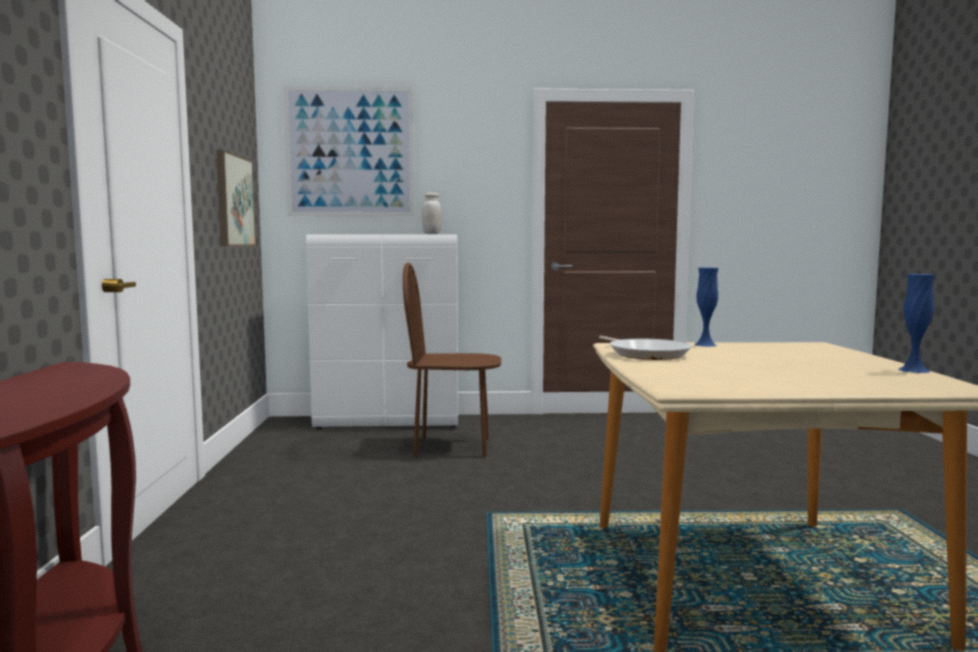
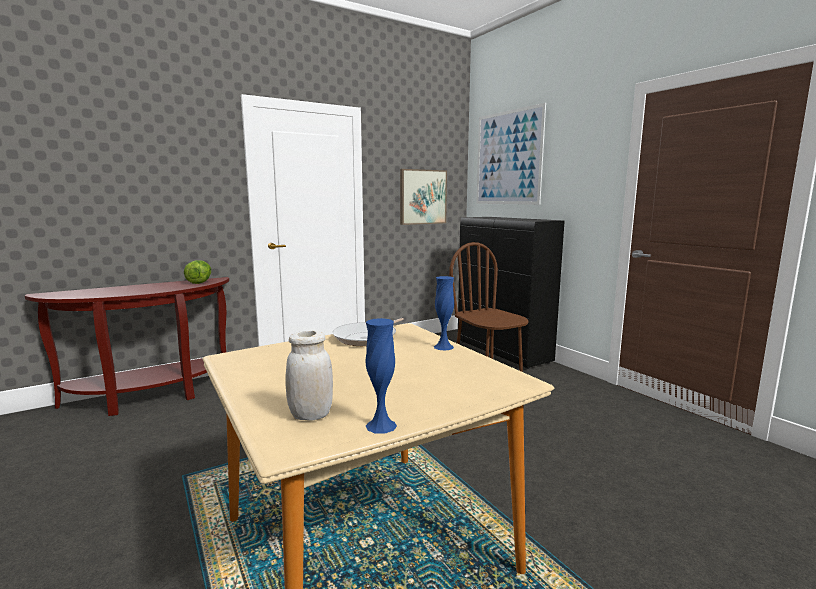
camera: 60 degrees right, 5 degrees up
white cabinet [306,234,458,429] -> black cabinet [458,217,565,369]
white jar [422,193,442,234] -> white jar moved to [285,331,333,421]
none -> lettuce [184,260,211,284]

